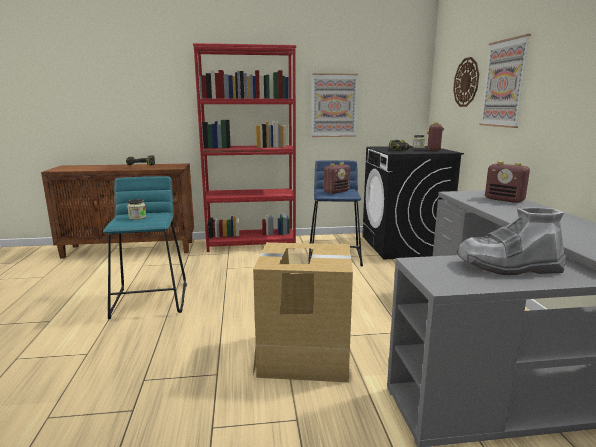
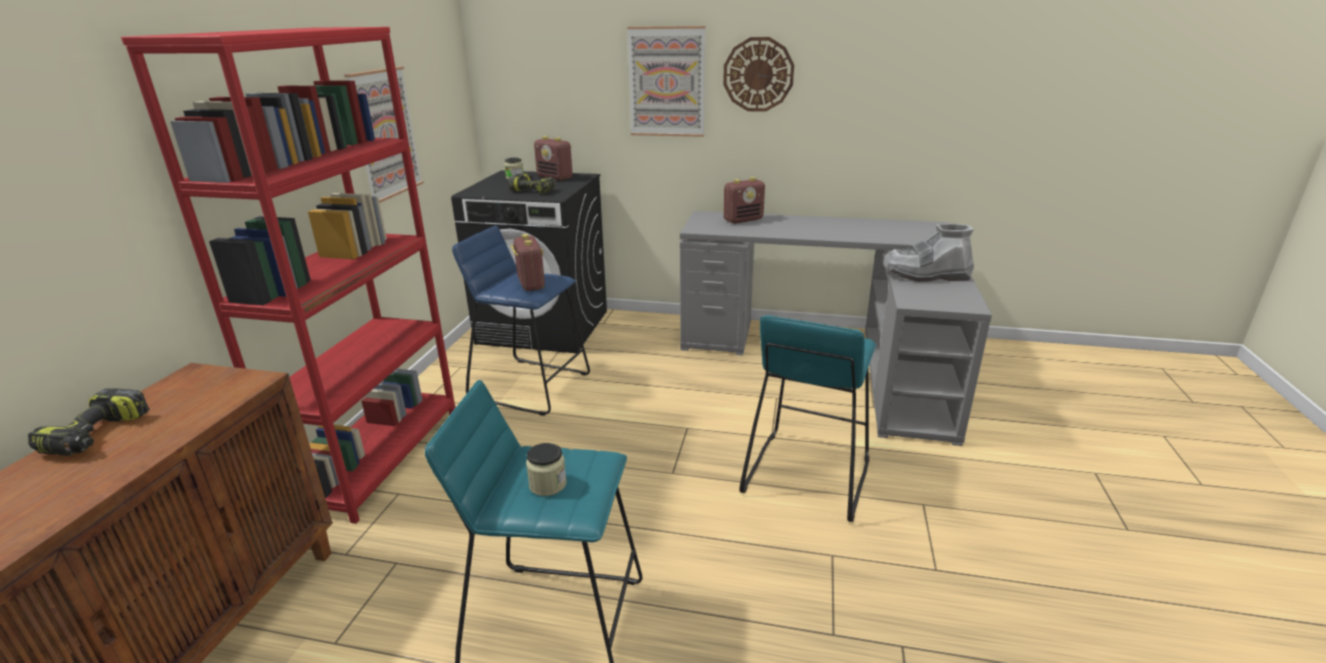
camera: 70 degrees left, 10 degrees up
cardboard box [253,242,353,382] -> turquoise stool [739,315,876,522]
wall clock [453,57,479,107] -> wall clock moved to [723,37,794,112]
grey boot [457,207,566,275] -> grey boot turned 75 degrees clockwise [883,224,974,282]

